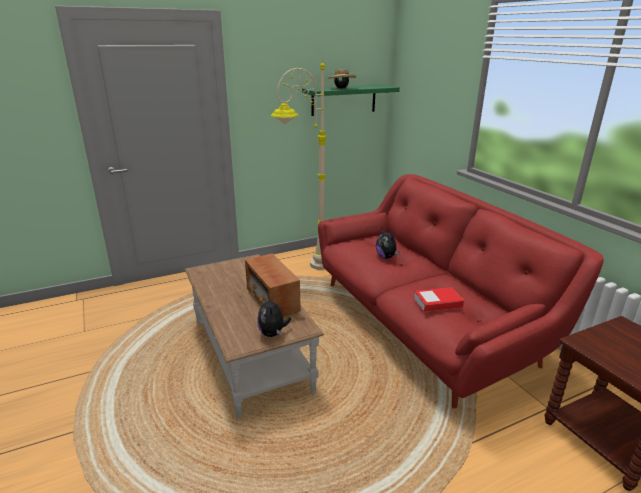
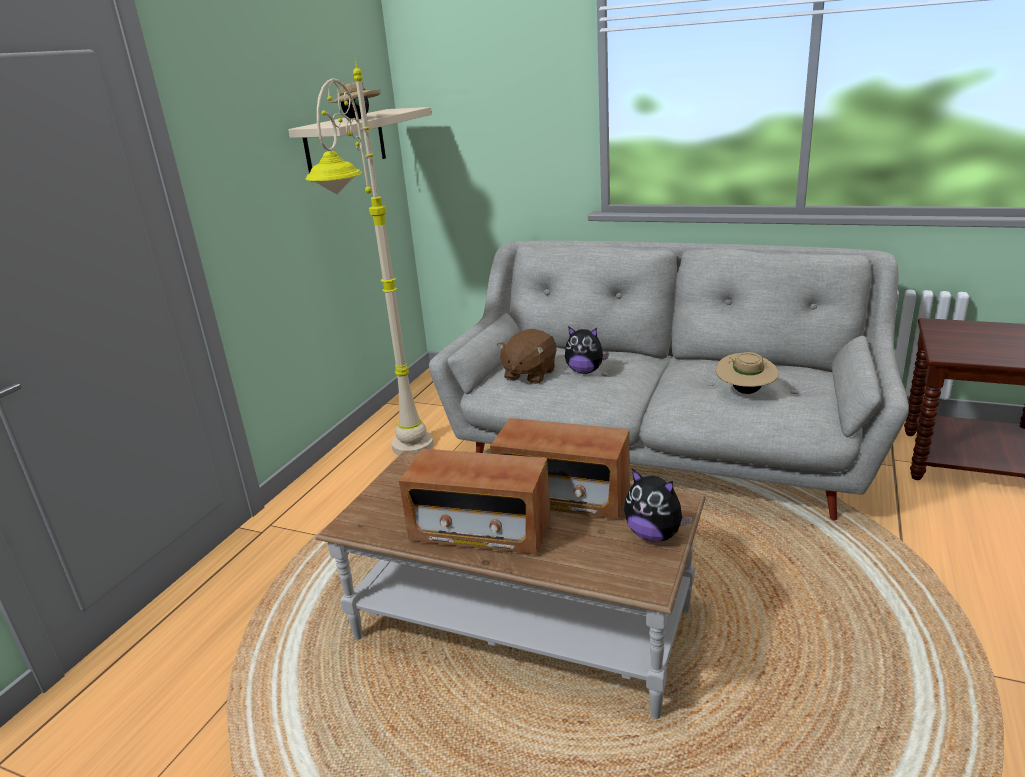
camera: 40 degrees left, 0 degrees up
green shelf [302,85,400,116] -> beige shelf [288,107,432,173]
red sofa [318,174,604,408] -> grey sofa [429,241,909,520]
book [414,287,464,312] -> beige hat [716,352,779,394]
none -> radio [399,449,551,554]
none -> brown plush toy [497,329,557,384]

